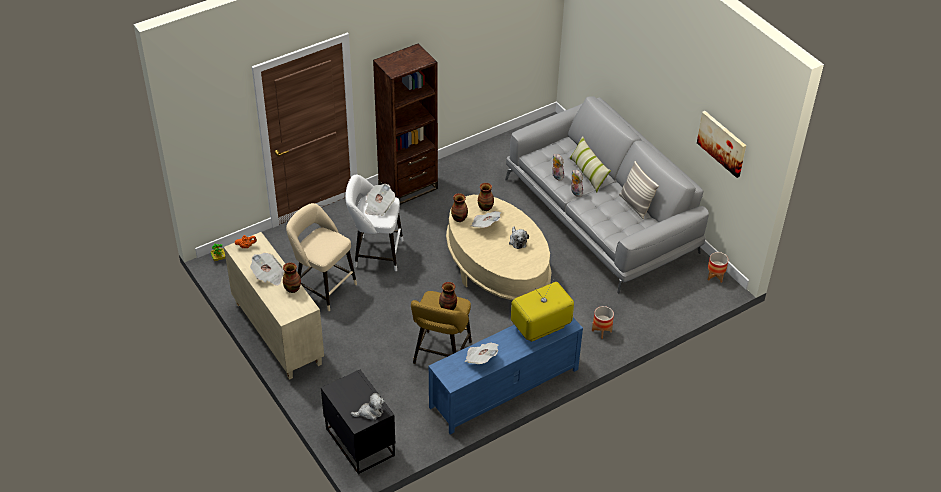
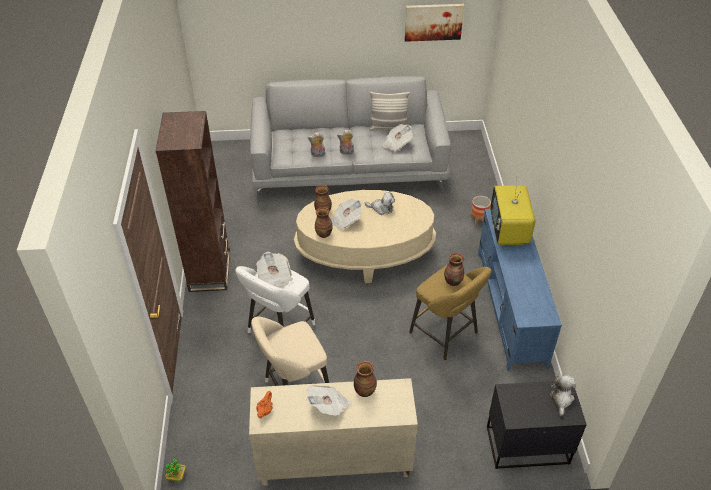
camera: 60 degrees left, 0 degrees up
newspaper [465,342,498,364] -> newspaper moved to [382,124,413,152]
pillow [569,136,611,192] -> none
planter [708,252,729,283] -> none

